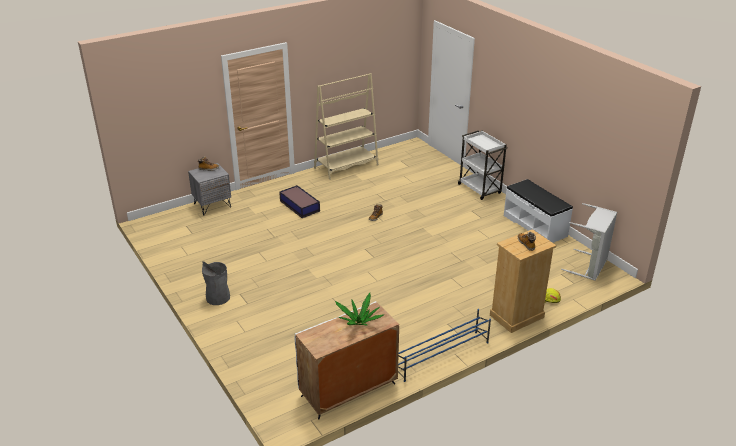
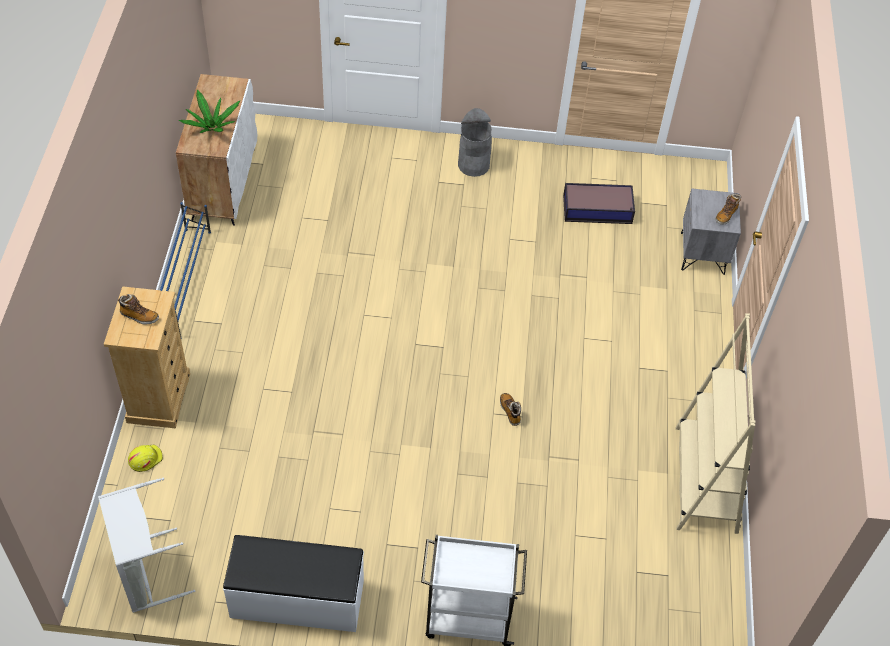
camera: 125 degrees right, 20 degrees up
storage box [279,185,320,218] -> storage box moved to [563,183,635,224]

